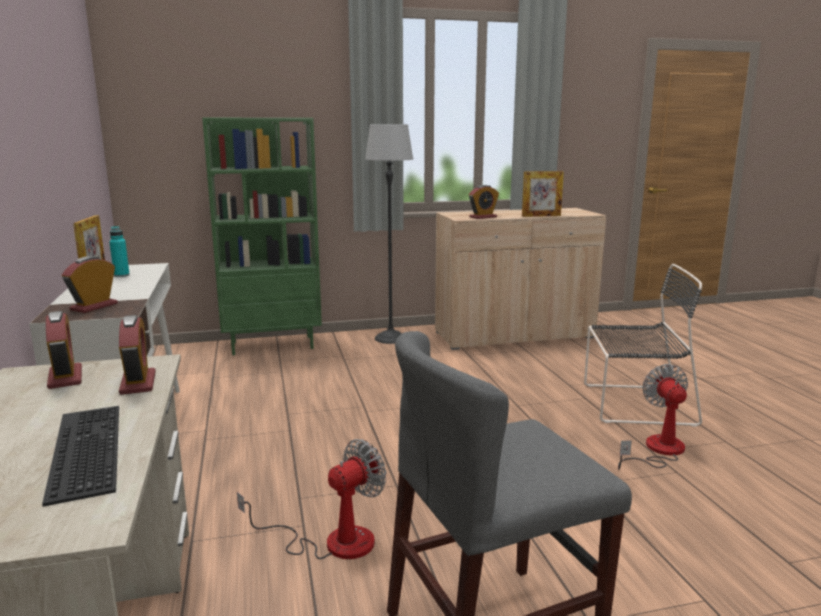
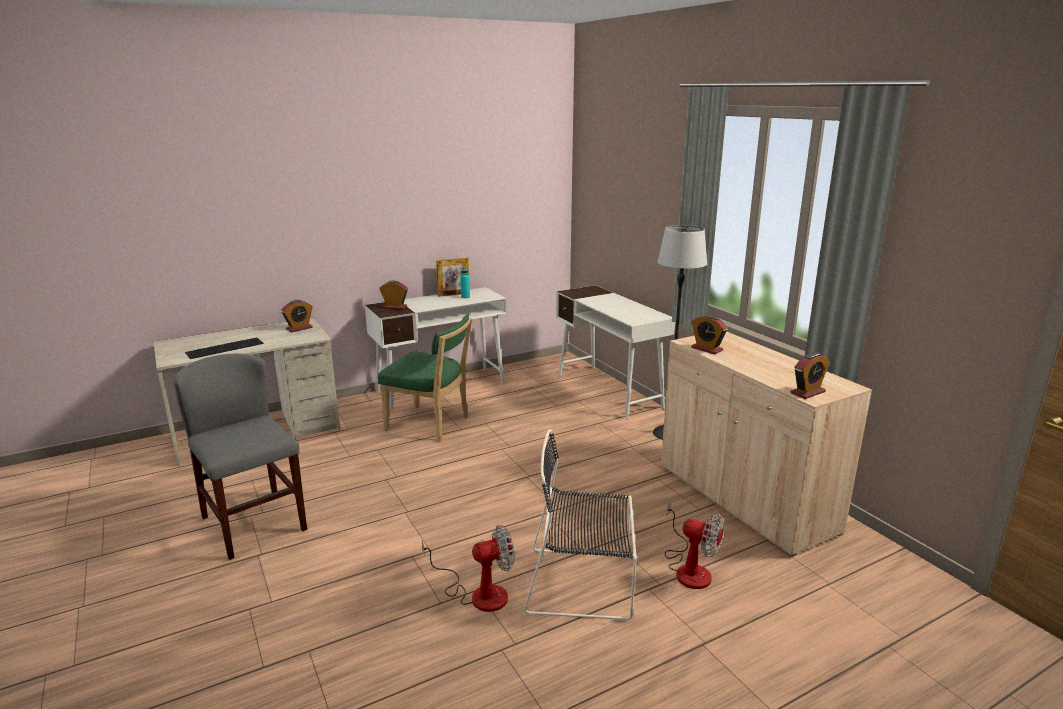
camera: 75 degrees right, 5 degrees up
alarm clock [119,315,156,395] -> alarm clock moved to [791,352,830,399]
green bookcase [202,118,322,355] -> white desk [556,285,675,419]
fan [237,439,387,559] -> fan moved to [664,501,724,589]
picture frame [522,171,564,217] -> none
black chair [584,264,702,427] -> black chair turned 105 degrees clockwise [524,429,636,621]
none -> green chair [378,314,472,441]

